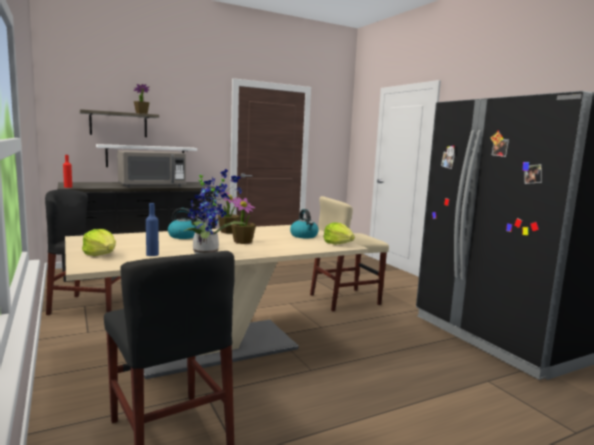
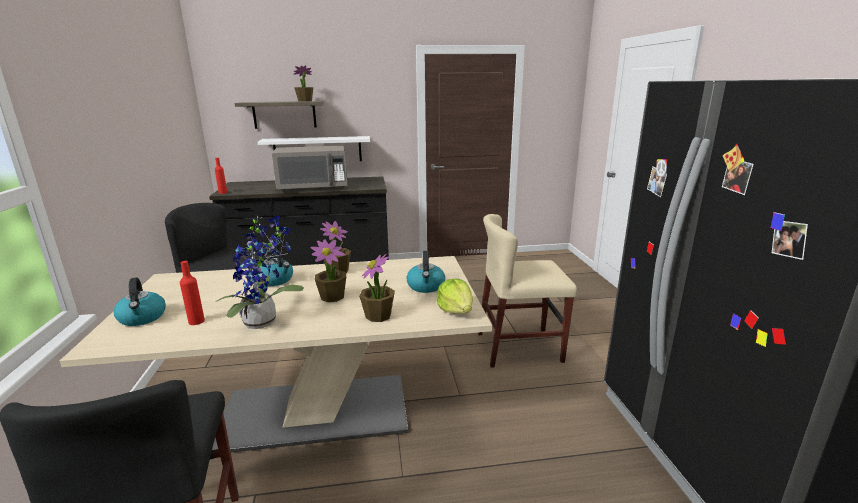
camera: 20 degrees right, 10 degrees up
lettuce [82,229,116,256] -> kettle [114,277,166,326]
blue bottle [146,203,159,256] -> red bottle [180,261,205,325]
none -> potted plant [359,254,395,322]

